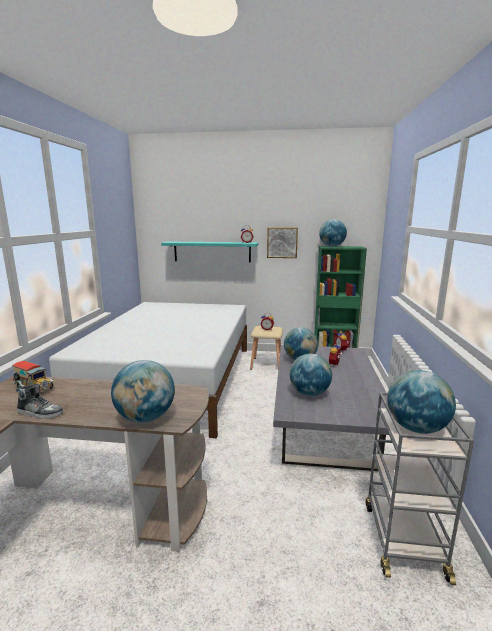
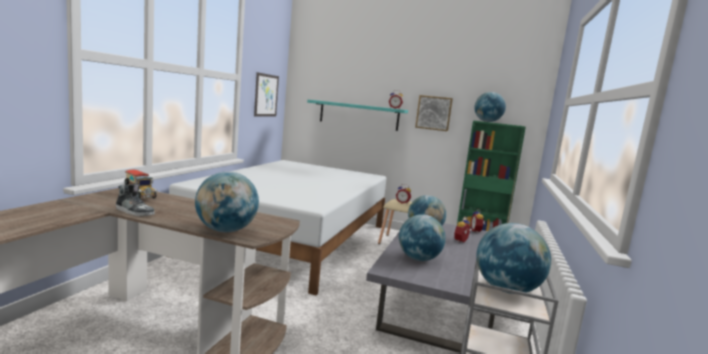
camera: 10 degrees right, 5 degrees down
none -> picture [254,72,279,116]

